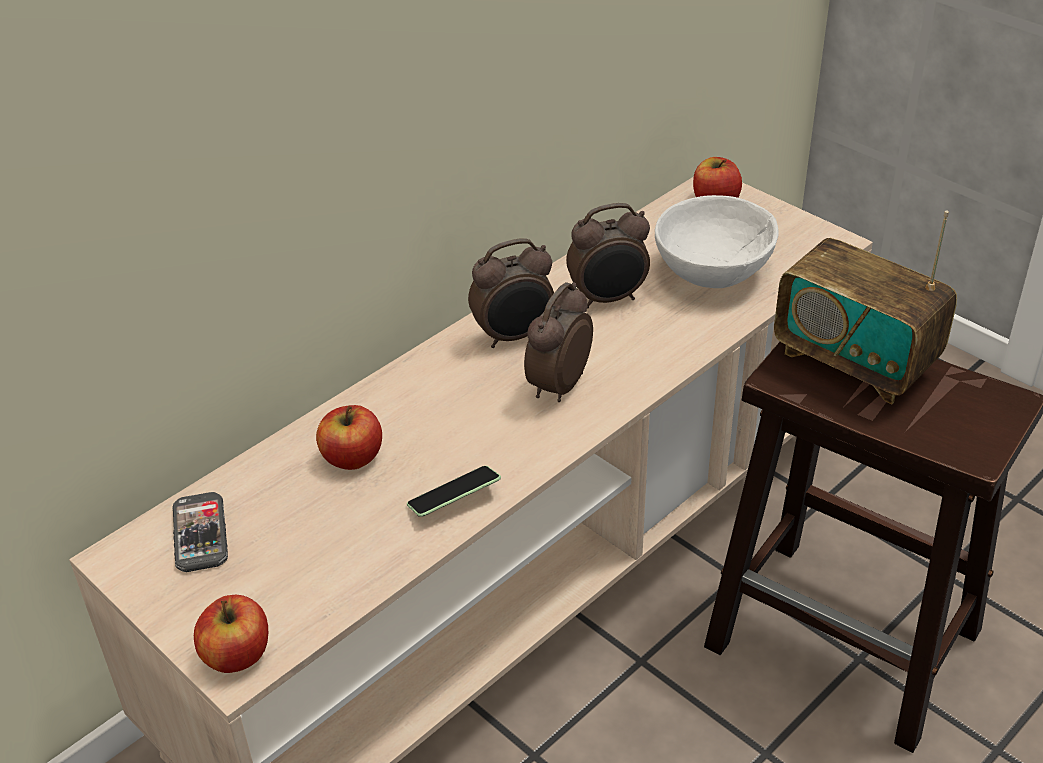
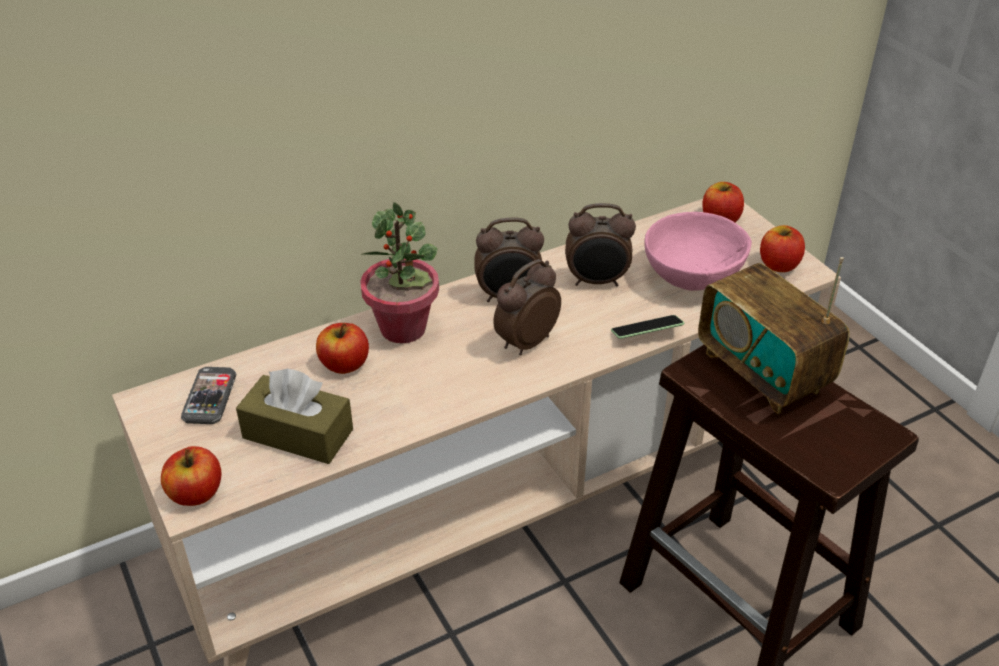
camera: 15 degrees right, 0 degrees up
phone [407,466,501,517] -> phone moved to [611,315,684,339]
white bowl [655,195,778,288] -> pink bowl [644,212,752,291]
none -> brown tissue box [236,369,353,464]
none -> potted plant [360,202,439,343]
none -> apple [760,225,805,272]

